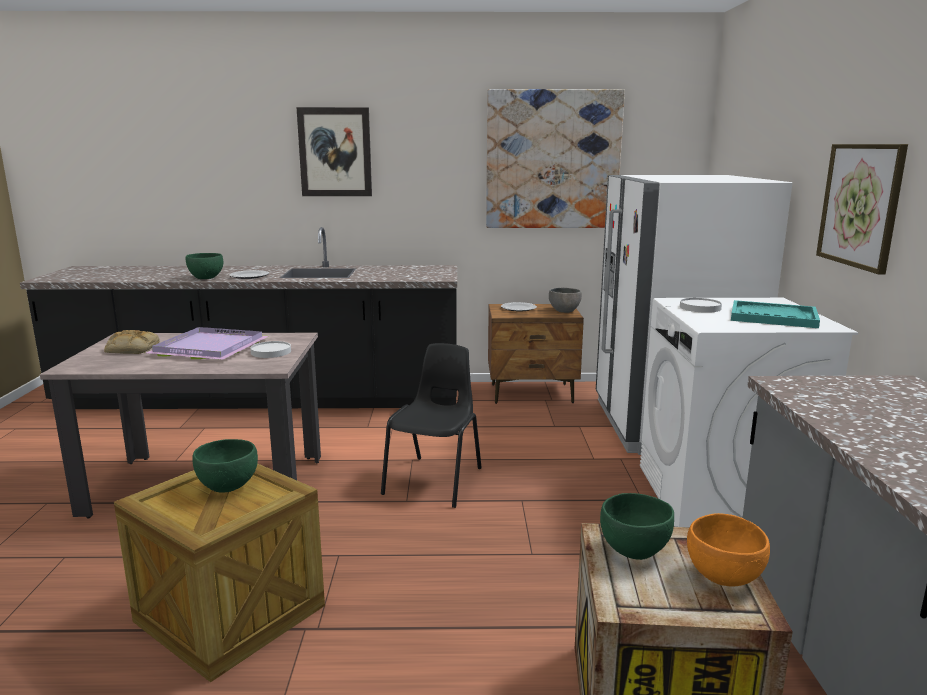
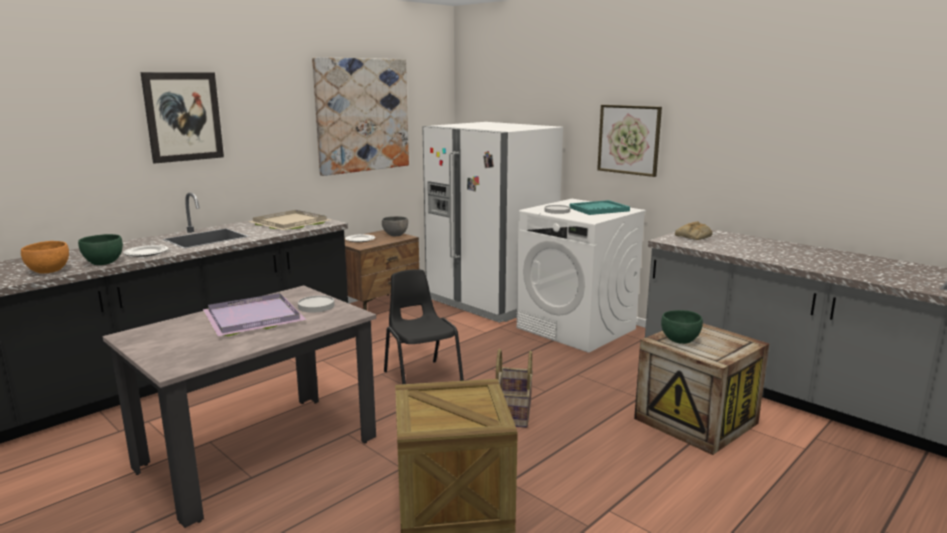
camera: 45 degrees left, 0 degrees up
bread [104,330,160,354] -> bread moved to [675,222,712,240]
green bowl [192,439,258,493] -> none
orange bowl [687,513,770,587] -> orange bowl moved to [21,241,69,274]
none -> beige tray [248,210,330,230]
none -> basket [496,349,533,428]

